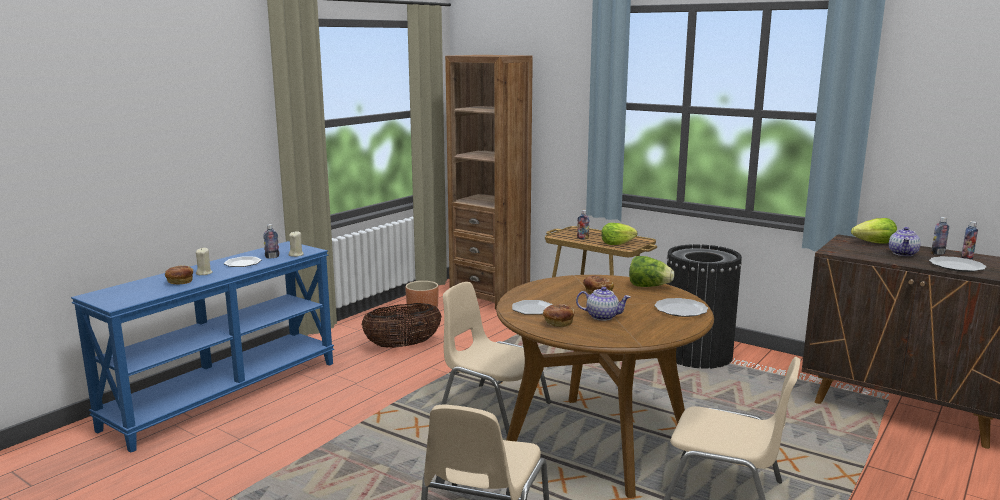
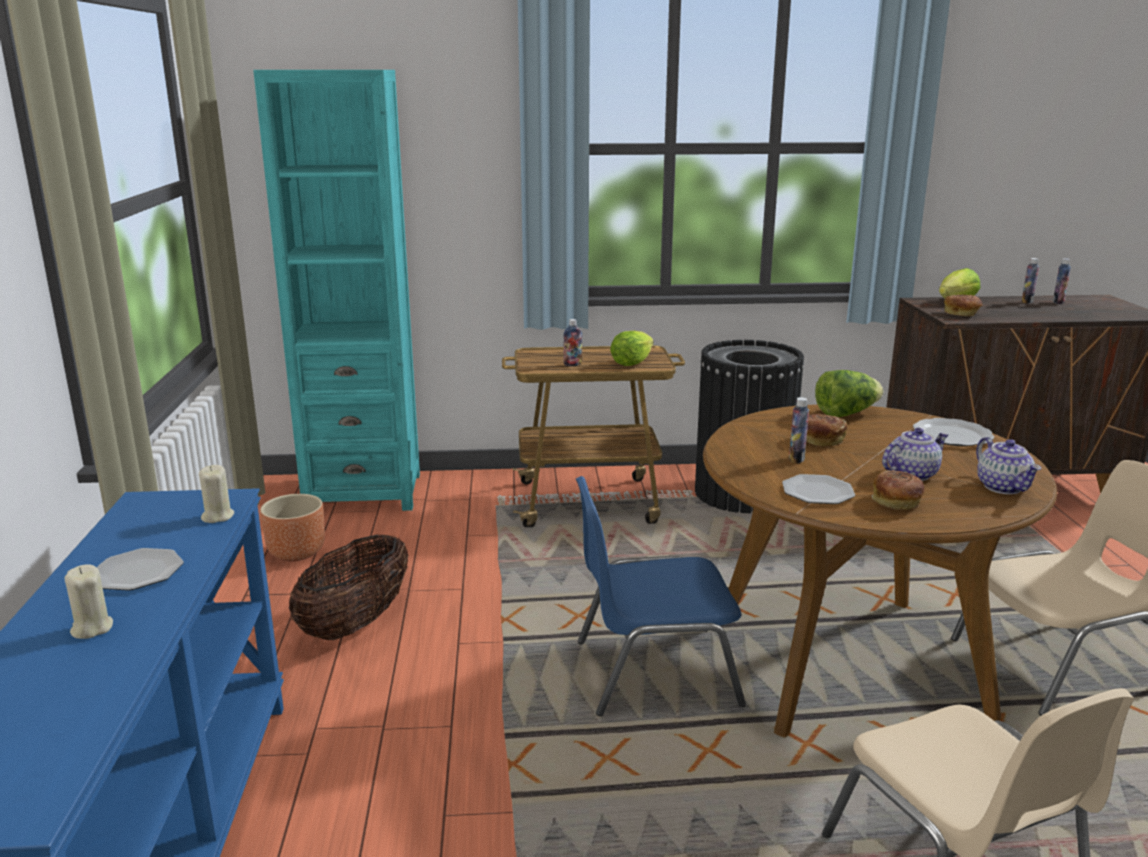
camera: 40 degrees left, 5 degrees up
bread [165,265,193,284] -> bread moved to [944,294,983,316]
bottle [263,224,279,259] -> bottle moved to [789,397,809,464]
beige chair [441,282,551,435] -> blue chair [576,476,746,716]
brown bookcase [445,55,533,309] -> turquoise bookcase [253,70,420,511]
teapot [889,227,921,256] -> teapot moved to [976,437,1041,494]
plate [929,256,986,272] -> none

